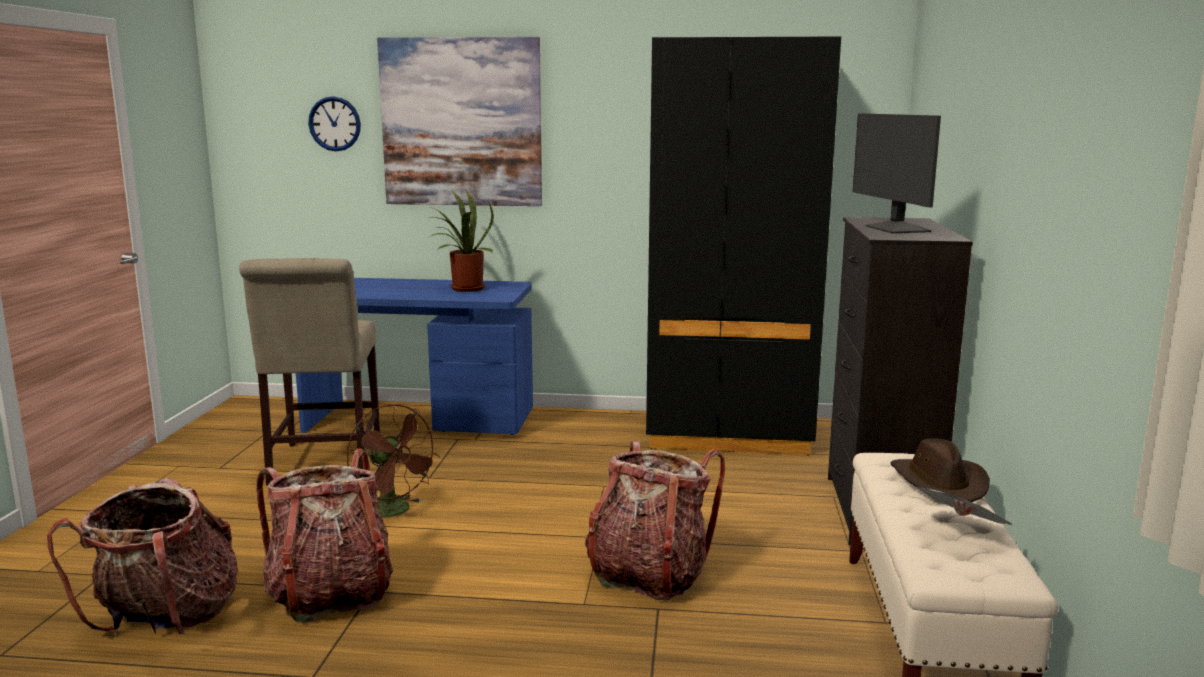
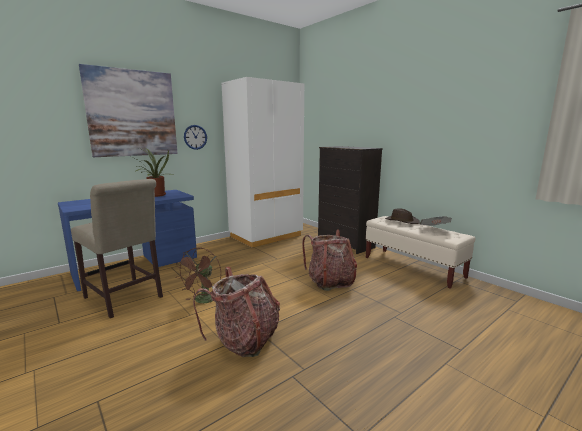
camera: 45 degrees left, 0 degrees up
backpack [47,478,238,635] -> none
wall clock [308,96,361,151] -> wall clock moved to [184,125,207,150]
brown fan [347,404,440,517] -> brown fan turned 105 degrees clockwise [176,248,221,303]
black wardrobe [646,36,841,456] -> white wardrobe [222,77,304,248]
monitor [853,113,941,233] -> none

